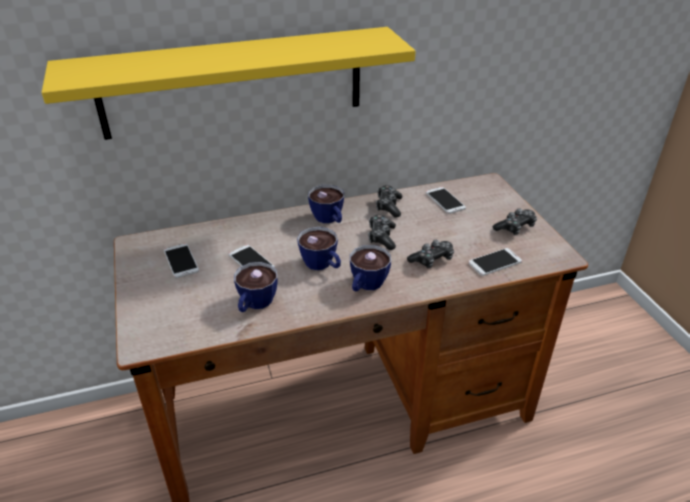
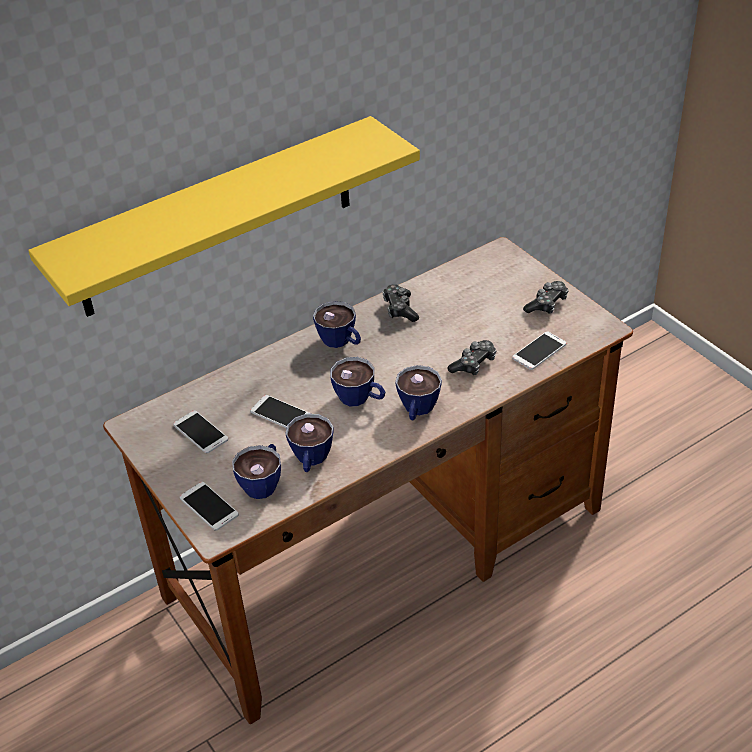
camera: 15 degrees left, 5 degrees up
game controller [368,214,396,250] -> none
phone [426,187,466,214] -> phone moved to [180,482,239,531]
none -> cup [232,444,281,499]

